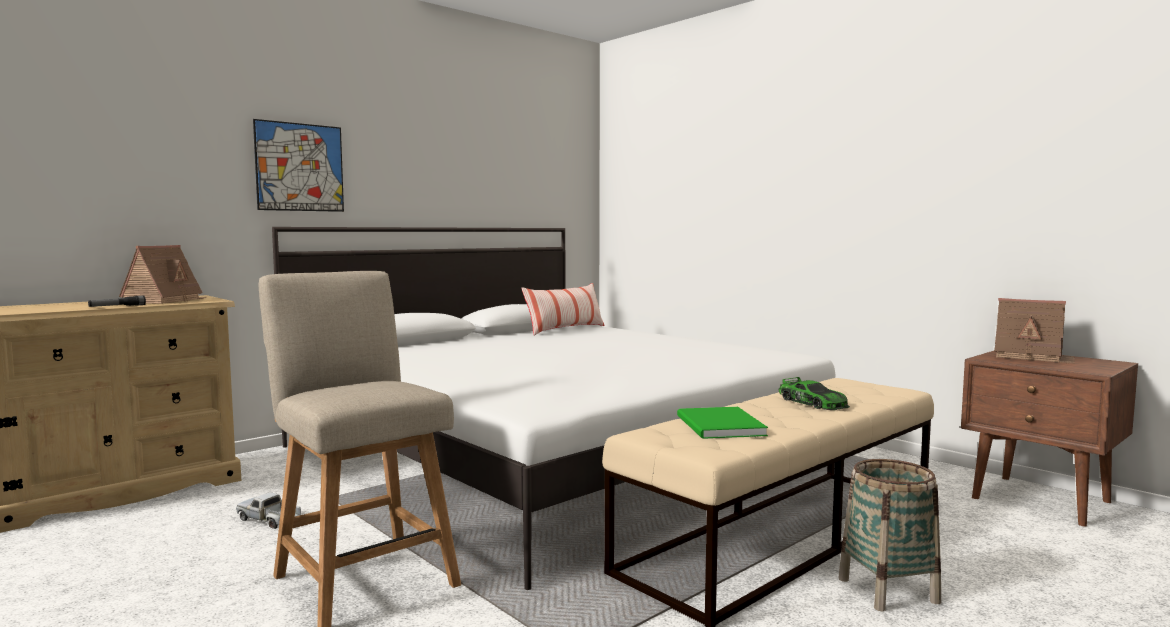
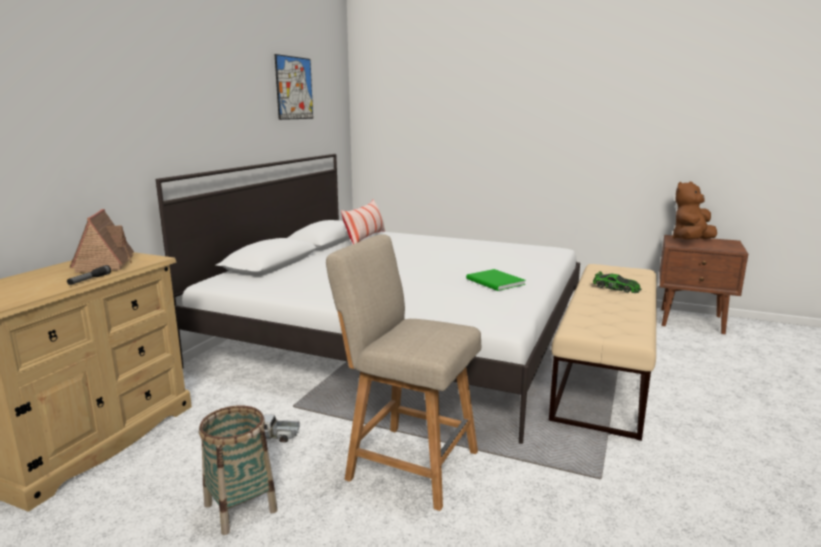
camera: 25 degrees left, 10 degrees up
picture [253,119,344,212] -> picture moved to [275,54,313,120]
green book [677,407,768,439] -> green book moved to [466,269,526,291]
basket [838,459,941,611] -> basket moved to [199,406,278,535]
toy house [994,298,1075,364] -> brown plush toy [672,182,717,240]

